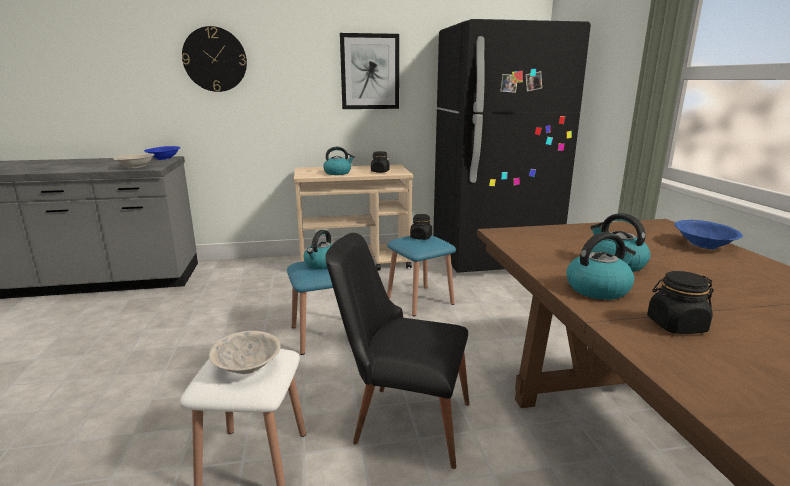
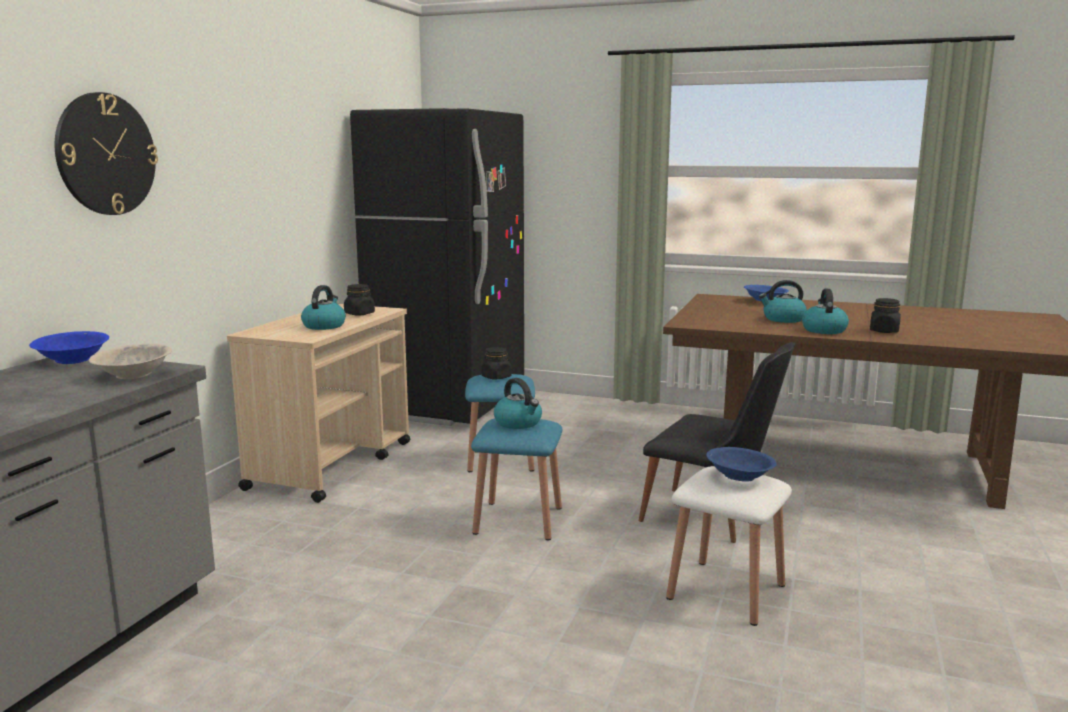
camera: 60 degrees left, 5 degrees down
beige bowl [209,331,281,374] -> blue bowl [706,447,777,482]
black chair [325,233,469,469] -> black chair turned 105 degrees counterclockwise [639,342,795,543]
picture [340,33,399,109] -> none

